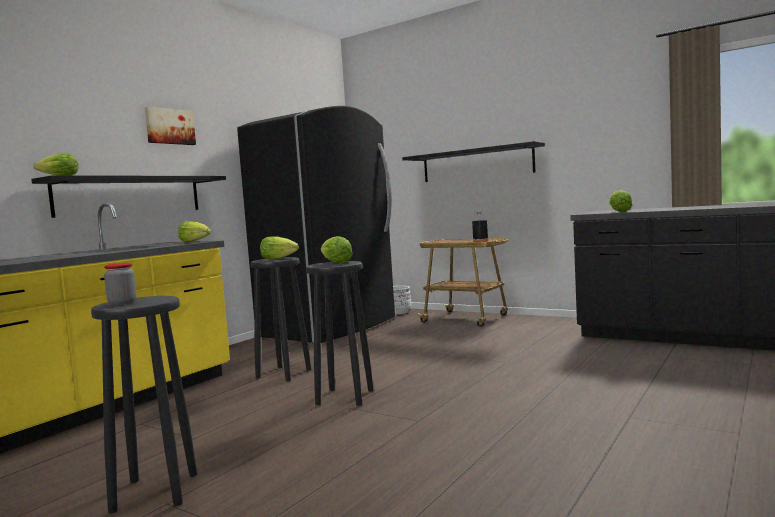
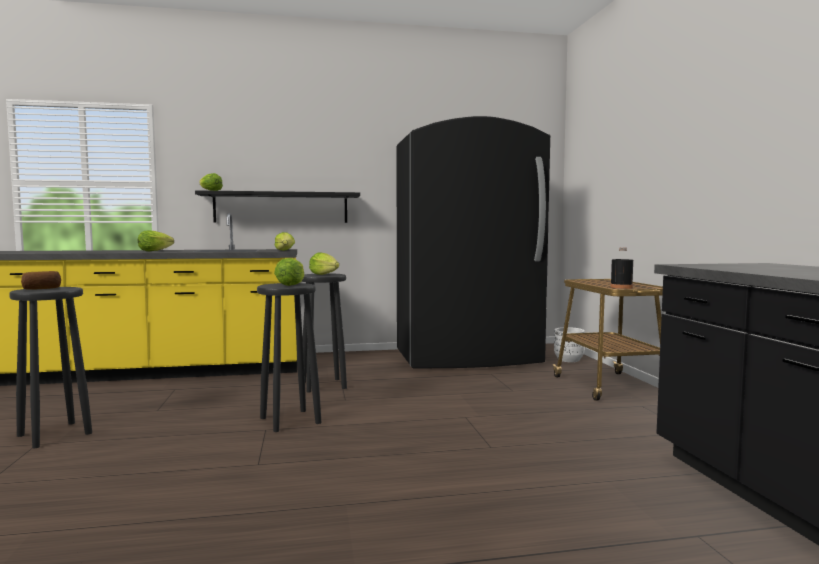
camera: 45 degrees right, 0 degrees up
jar [104,263,136,305] -> bread [21,271,61,290]
picture [145,106,196,145] -> none
black shelf [402,141,545,182] -> none
lettuce [609,190,632,212] -> lettuce moved to [138,231,174,251]

